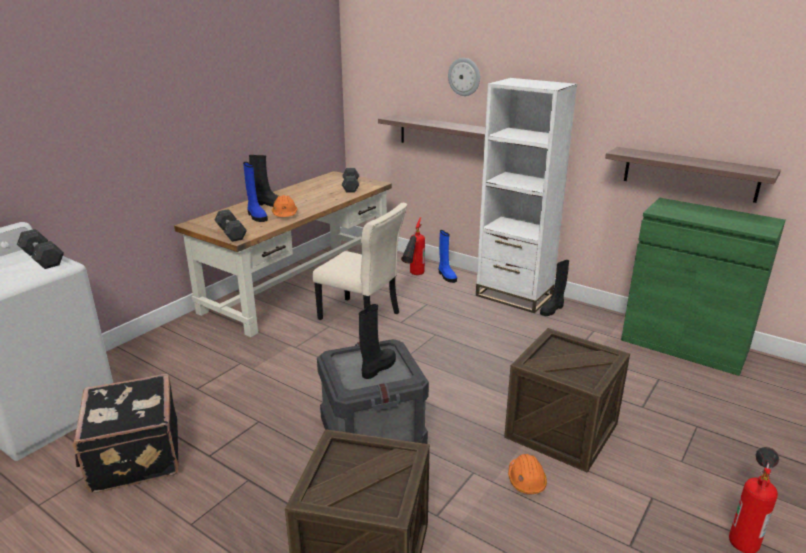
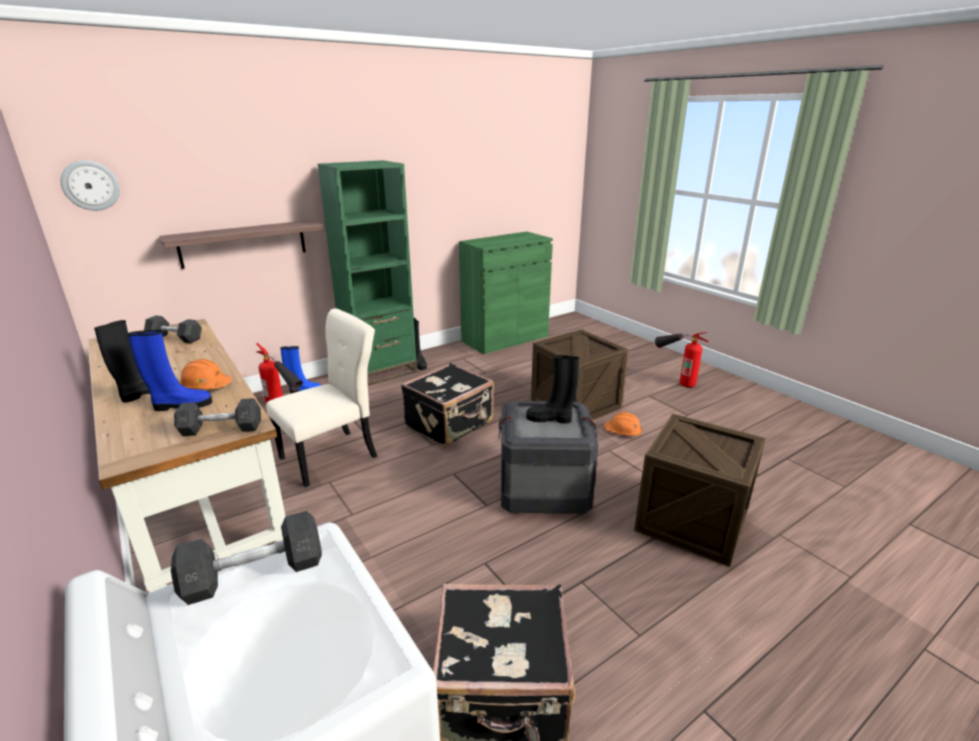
camera: 70 degrees left, 0 degrees up
black boot [359,304,396,379] -> black boot turned 45 degrees counterclockwise [526,355,579,423]
wall clock [448,58,480,96] -> wall clock moved to [61,160,120,211]
white bookcase [476,78,577,313] -> green bookcase [318,160,417,385]
shelf [605,147,781,203] -> none
none -> black suitcase [401,363,494,446]

